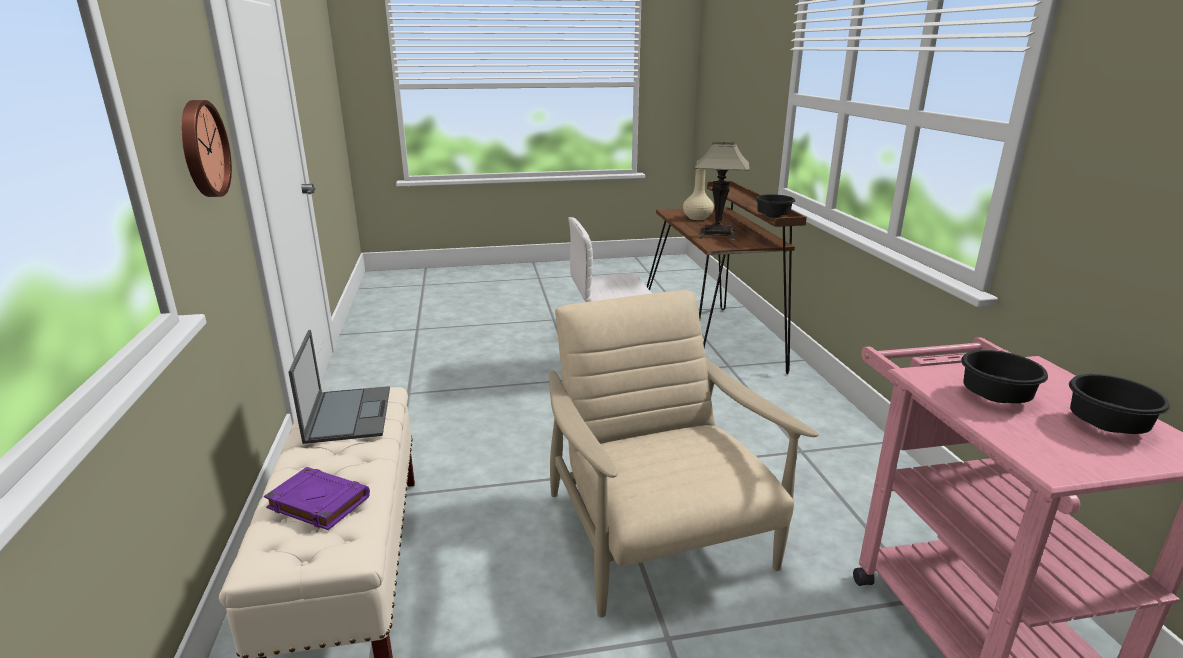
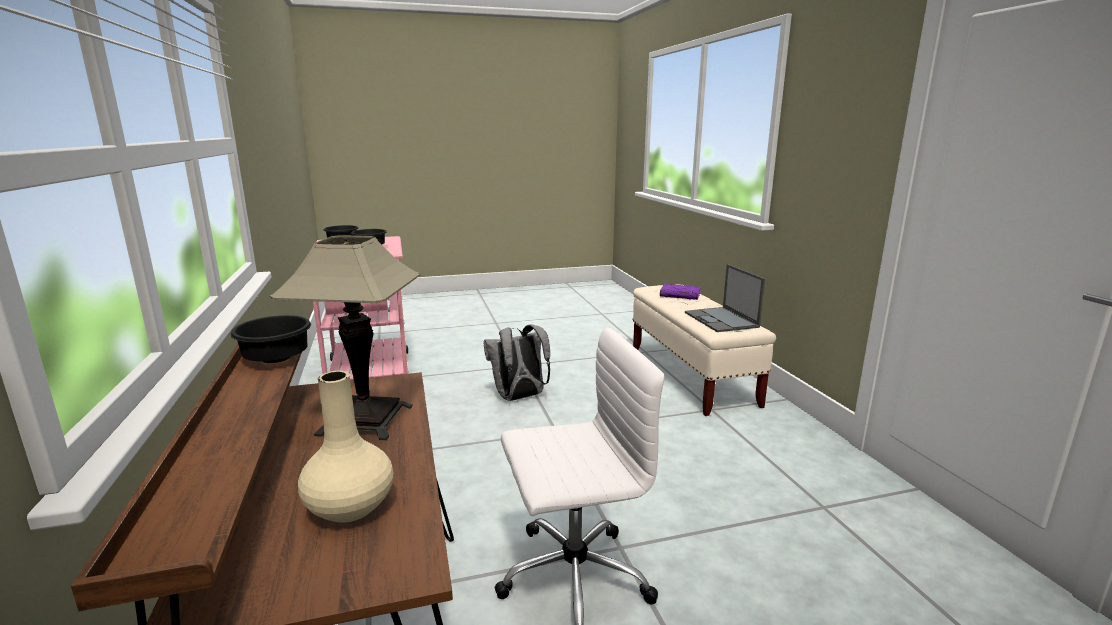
camera: 175 degrees right, 5 degrees down
wall clock [181,100,232,197] -> none
beige armchair [549,290,819,617] -> grey backpack [483,324,550,401]

